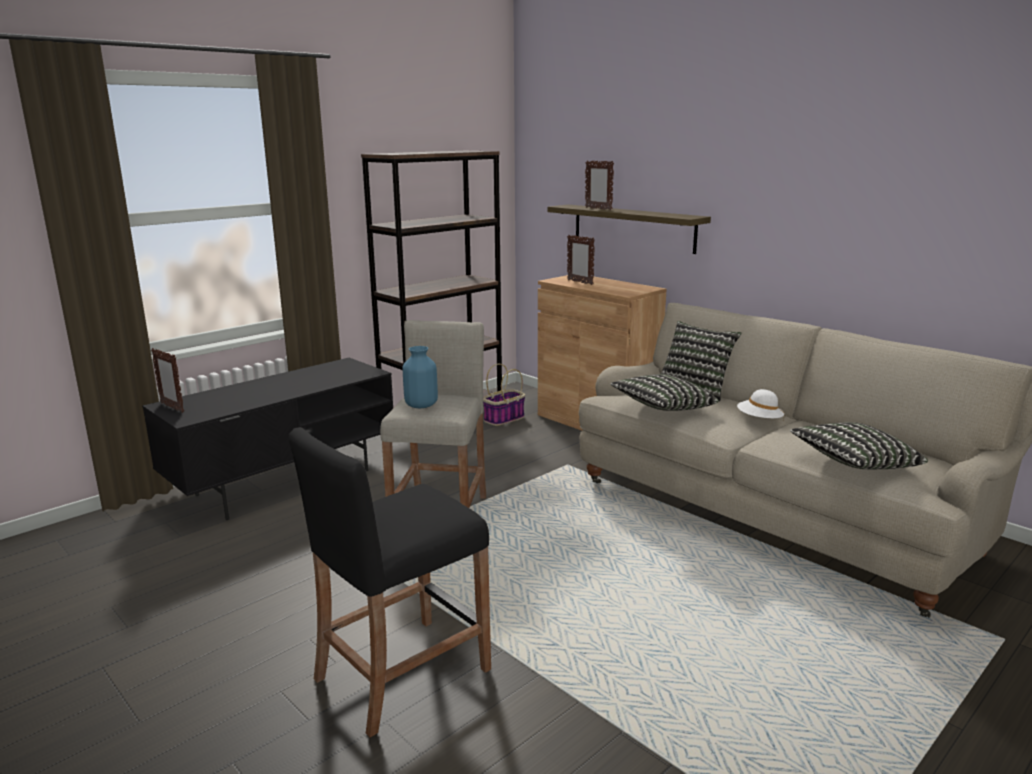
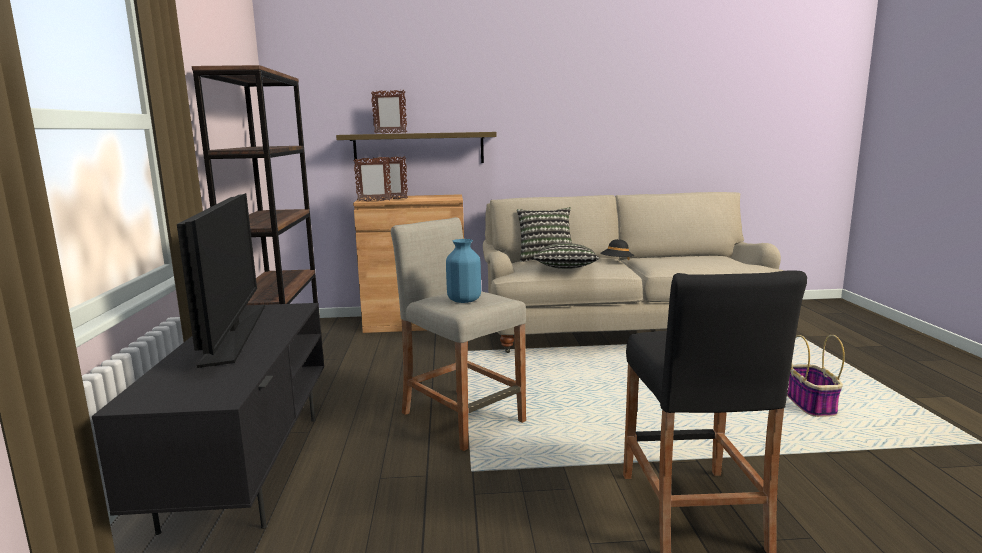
camera: 50 degrees left, 5 degrees down
picture frame [151,348,184,413] -> picture frame moved to [353,157,392,202]
basket [483,364,525,426] -> basket moved to [787,335,845,417]
white hat [737,389,785,418] -> black hat [600,239,634,260]
pillow [790,422,928,469] -> none
none -> television [177,193,265,368]

